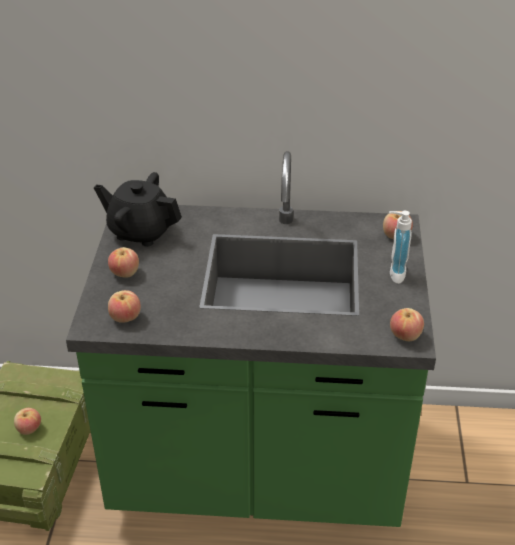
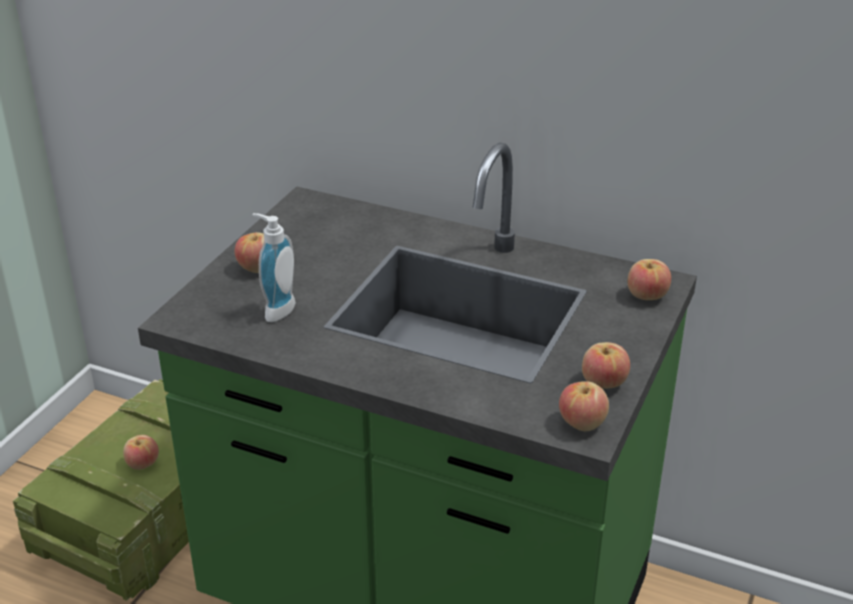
camera: 20 degrees right, 5 degrees down
black teapot [94,172,182,247] -> none
apple [108,290,141,323] -> apple moved to [582,342,630,389]
soap dispenser [389,211,412,284] -> soap dispenser moved to [252,213,296,322]

